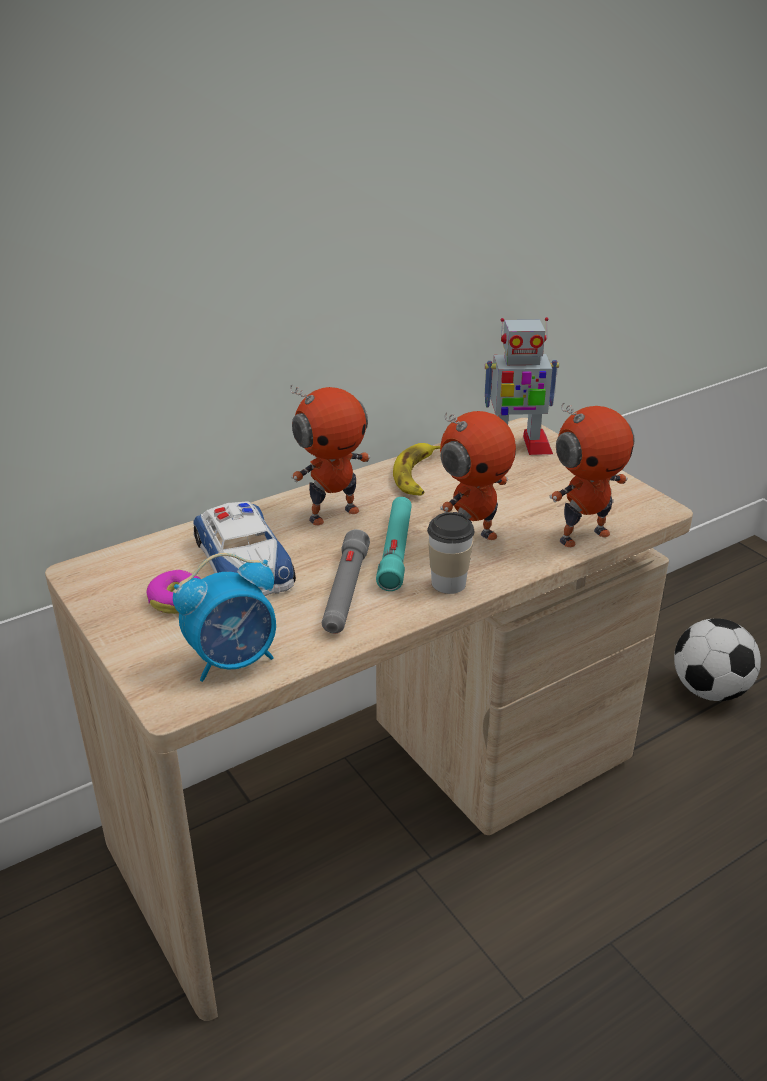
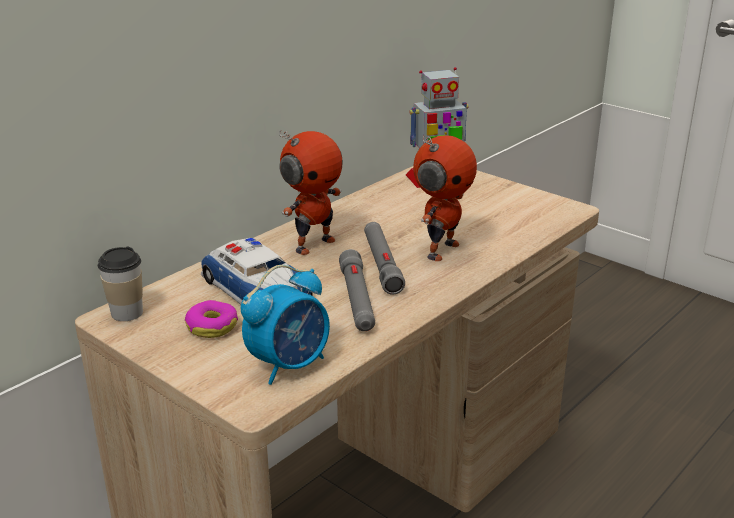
camera: 15 degrees left, 5 degrees down
turquoise flashlight [376,497,412,591] -> grey flashlight [364,222,405,295]
banana [393,443,440,495] -> none
cup [427,512,474,594] -> cup moved to [98,247,143,321]
toy robot [549,402,635,547] -> none
football [674,618,761,701] -> none

